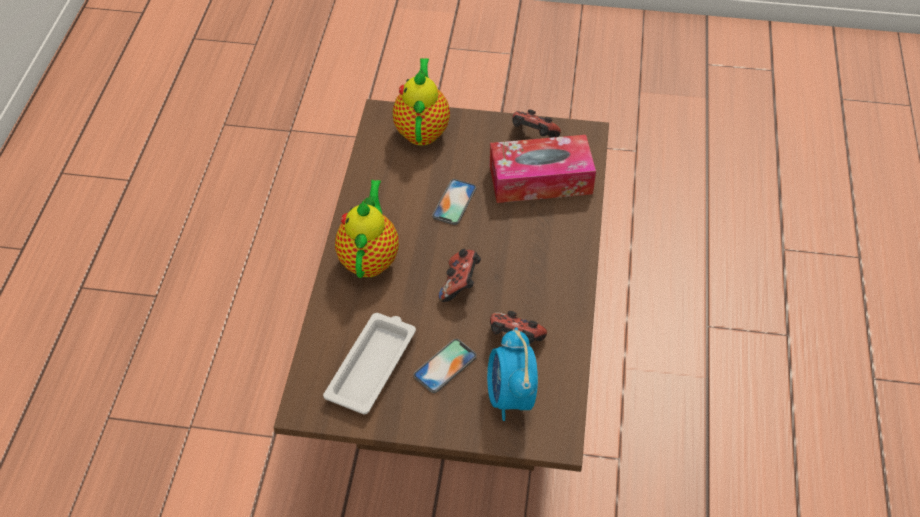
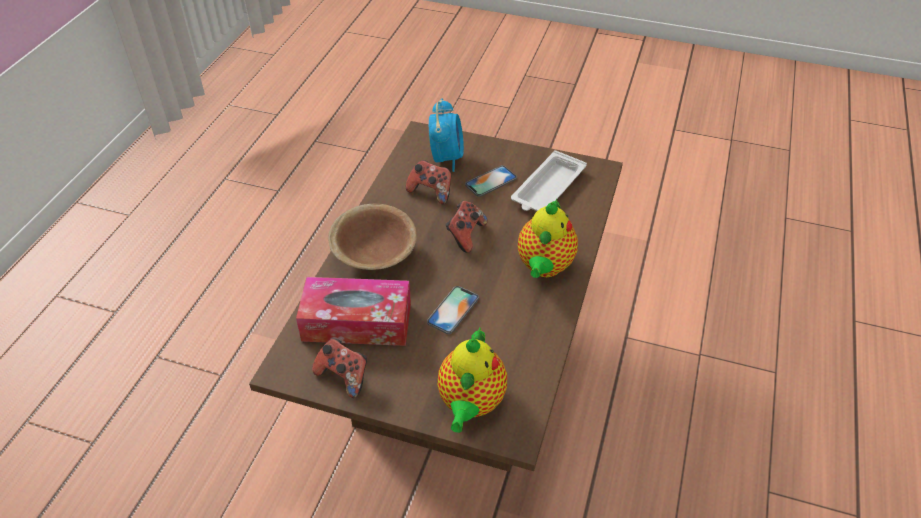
camera: 170 degrees left, 5 degrees down
none -> brown bowl [328,204,417,270]

